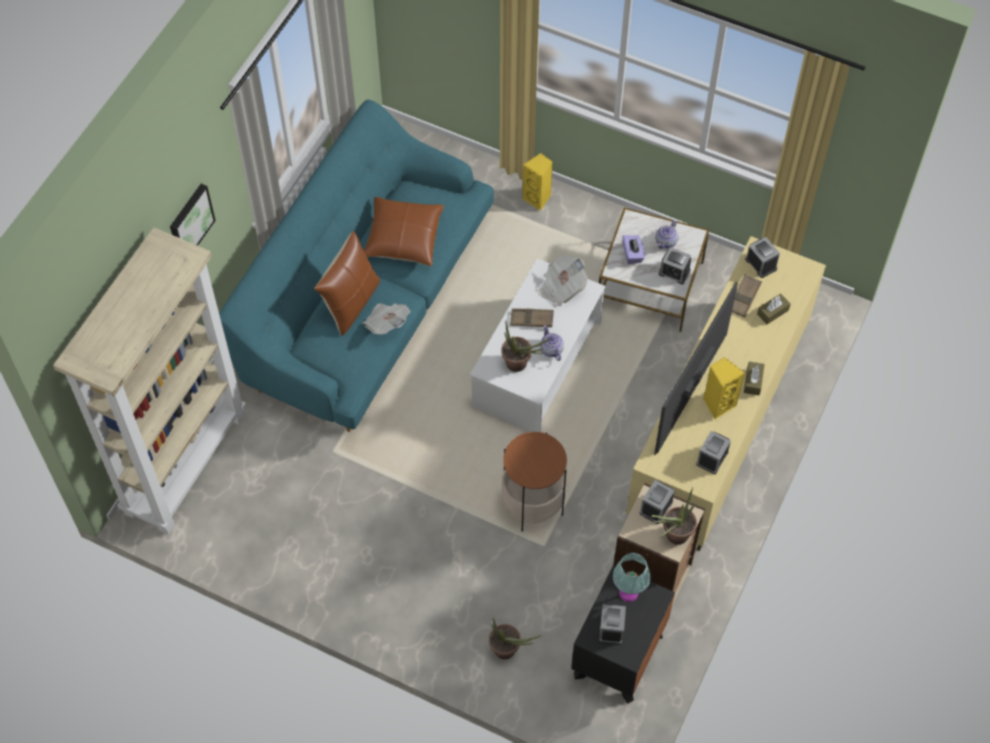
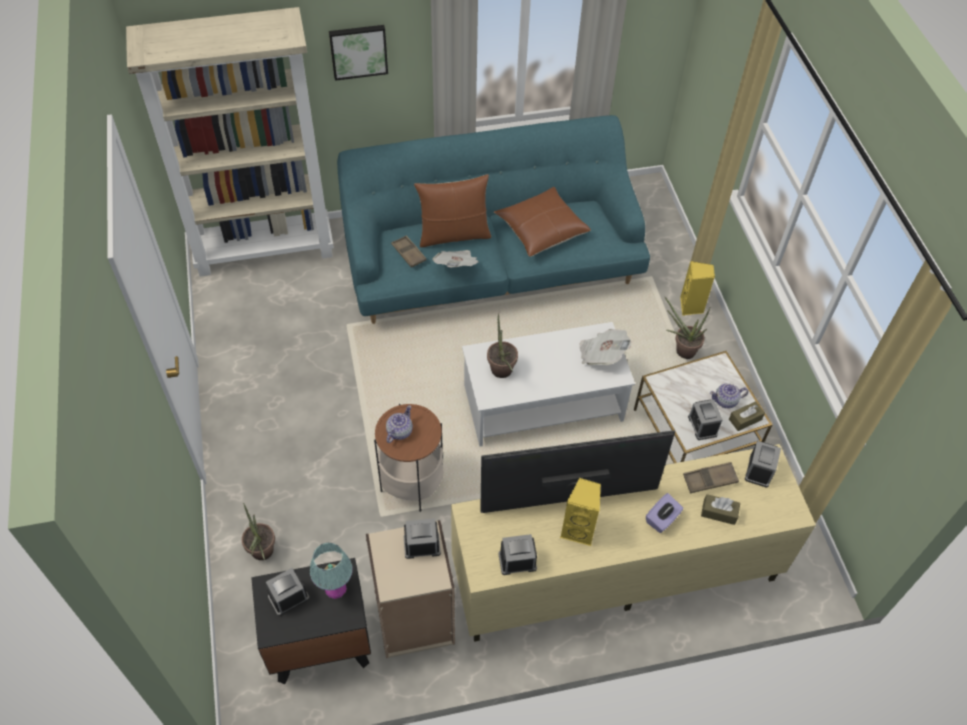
camera: 50 degrees right, 5 degrees down
brown tray [510,308,554,327] -> brown tray moved to [391,236,426,267]
teapot [540,325,564,361] -> teapot moved to [386,405,413,443]
purple tissue box [622,235,645,264] -> purple tissue box moved to [646,493,683,533]
potted plant [651,487,697,544] -> potted plant moved to [664,296,710,359]
brown tissue box [744,361,765,395] -> brown tissue box moved to [729,401,765,431]

